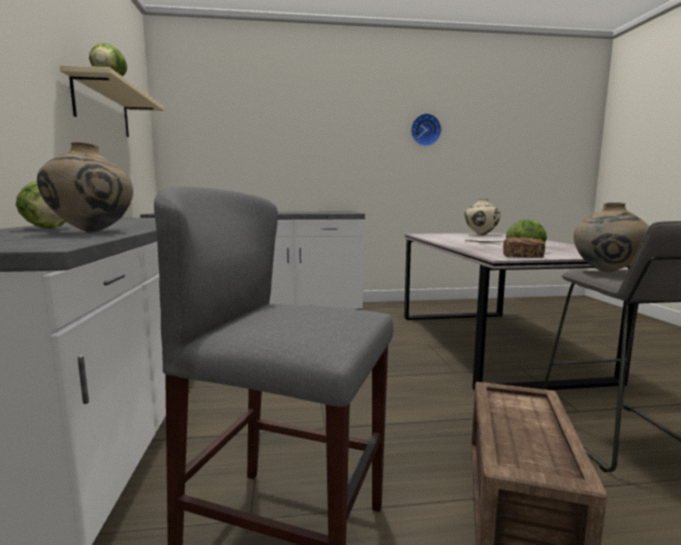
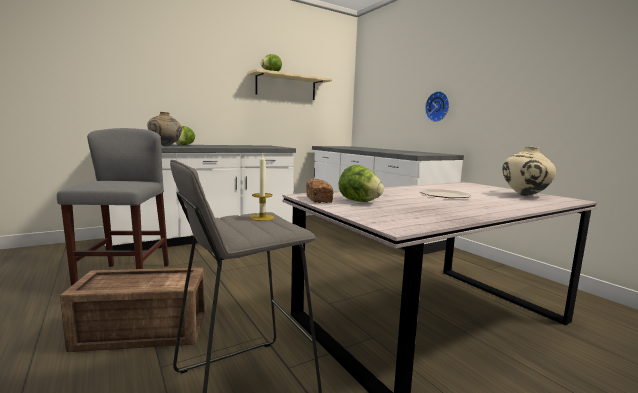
camera: 65 degrees right, 0 degrees up
wall clock [411,113,441,146] -> wall clock moved to [425,91,449,122]
beige vase [574,203,649,272] -> candle [250,153,274,221]

